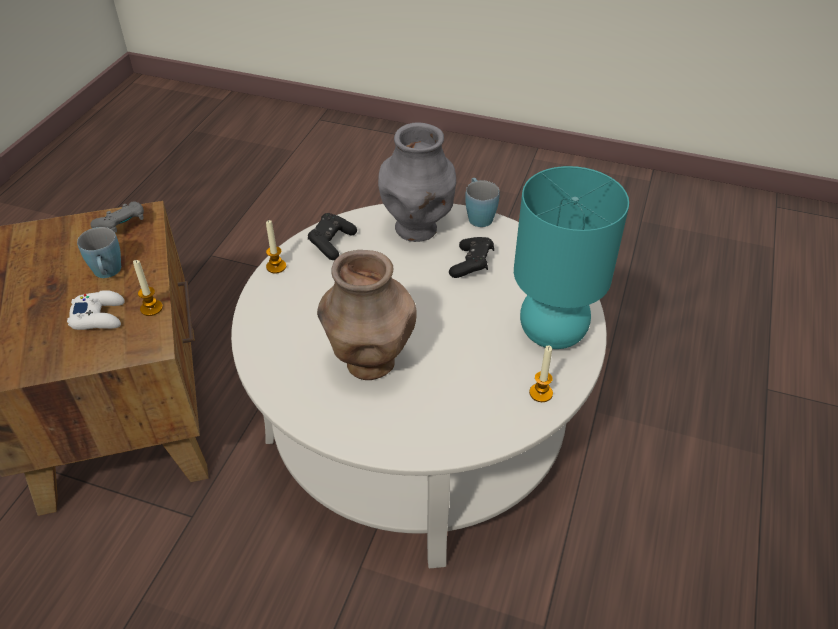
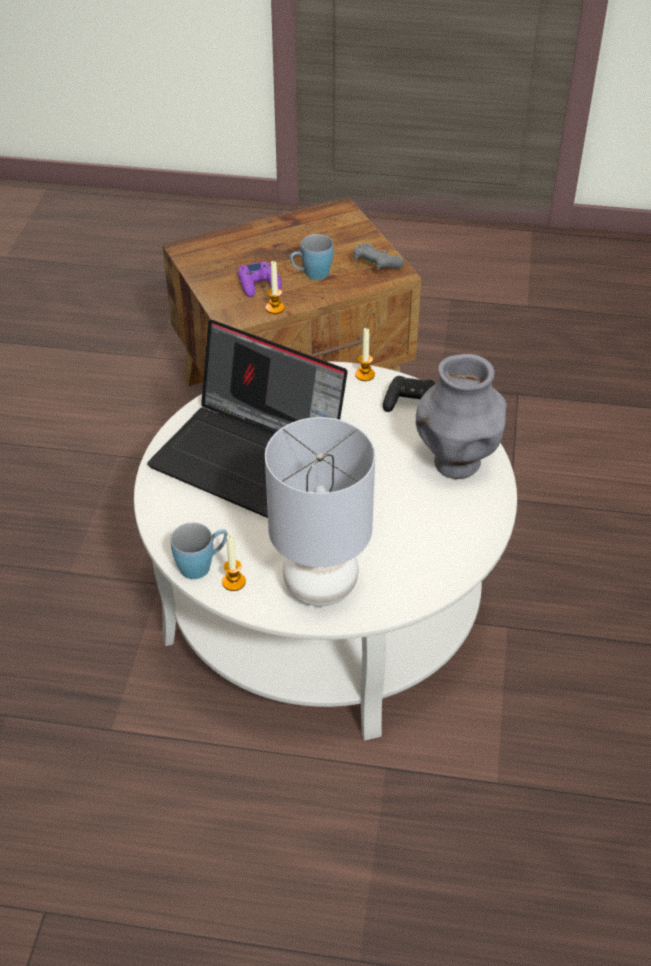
camera: 80 degrees right, 0 degrees up
white game controller [67,290,125,330] -> purple game controller [238,261,282,297]
brown vase [317,250,417,380] -> laptop [147,320,348,518]
black game controller [449,237,494,278] -> none
blue mug [465,178,500,227] -> blue mug moved to [170,523,228,579]
turquoise table lamp [514,166,629,349] -> grey table lamp [265,417,375,606]

